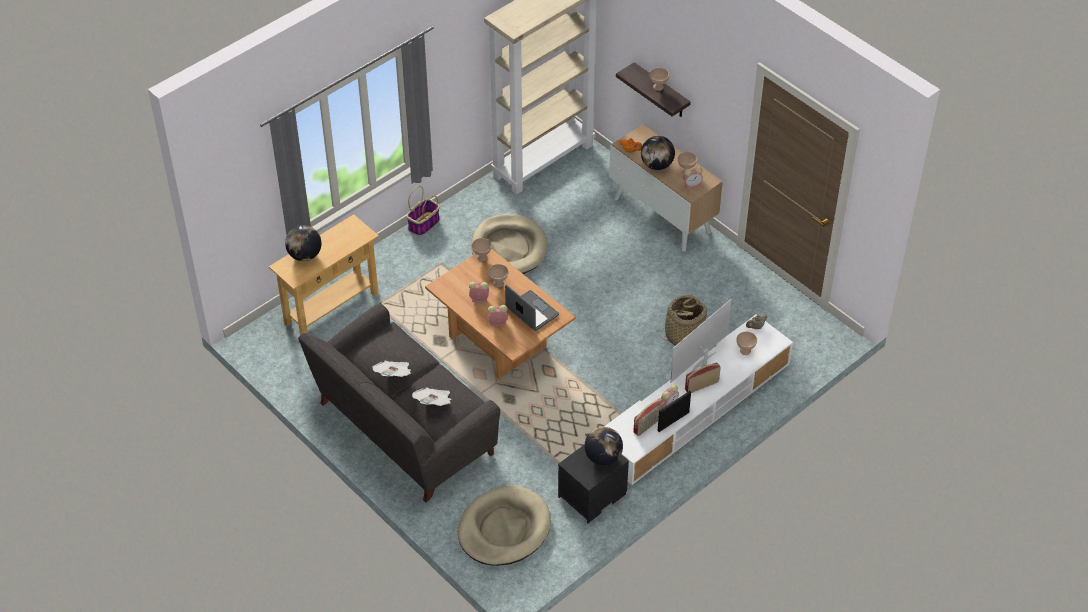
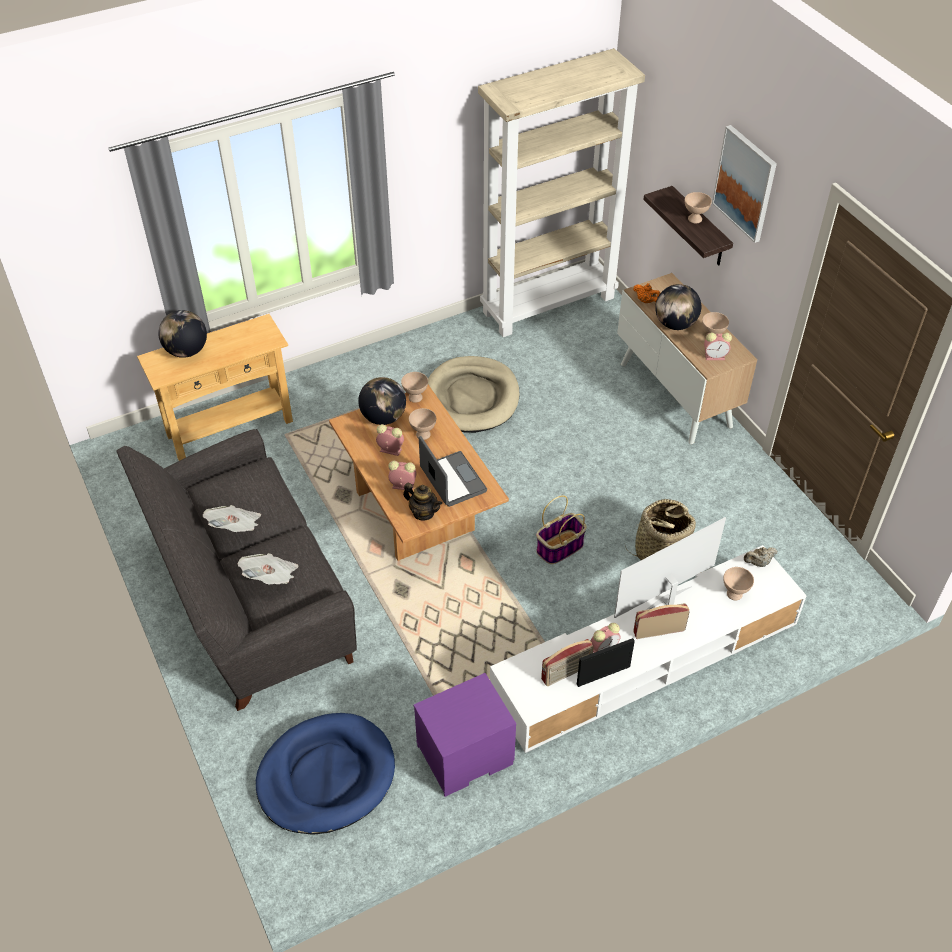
camera: 15 degrees right, 0 degrees up
basket [407,186,440,236] -> basket moved to [536,495,587,564]
beige dog bed [458,485,551,566] -> blue dog bed [256,713,395,835]
black nightstand [558,444,629,524] -> purple nightstand [414,673,516,797]
globe [584,427,623,466] -> globe moved to [358,377,406,425]
none -> teapot [403,483,442,521]
none -> picture [712,125,777,243]

